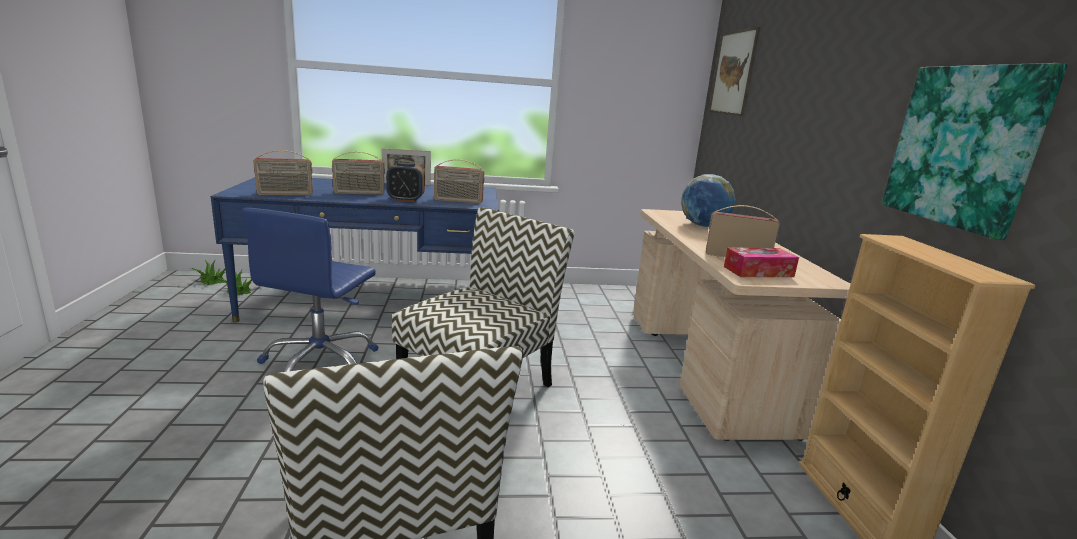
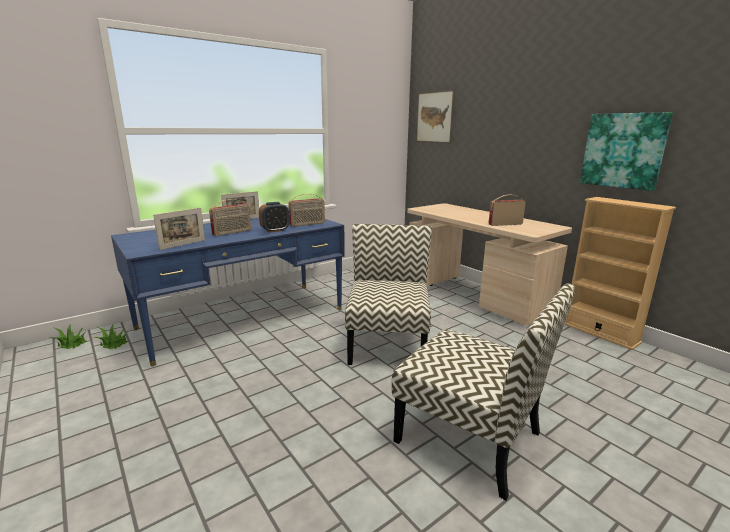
camera: 30 degrees left, 0 degrees up
blue office chair [243,208,378,372] -> none
radio [254,150,313,195] -> picture frame [153,208,205,250]
globe [681,174,736,227] -> none
tissue box [724,247,799,277] -> none

